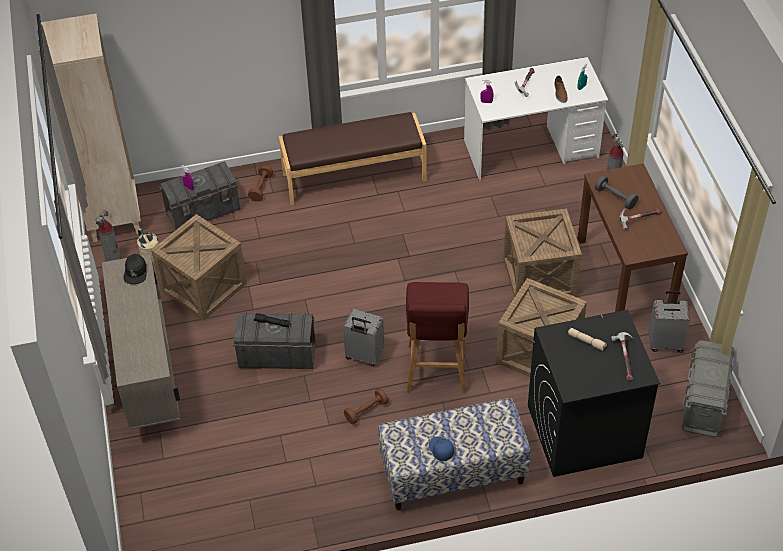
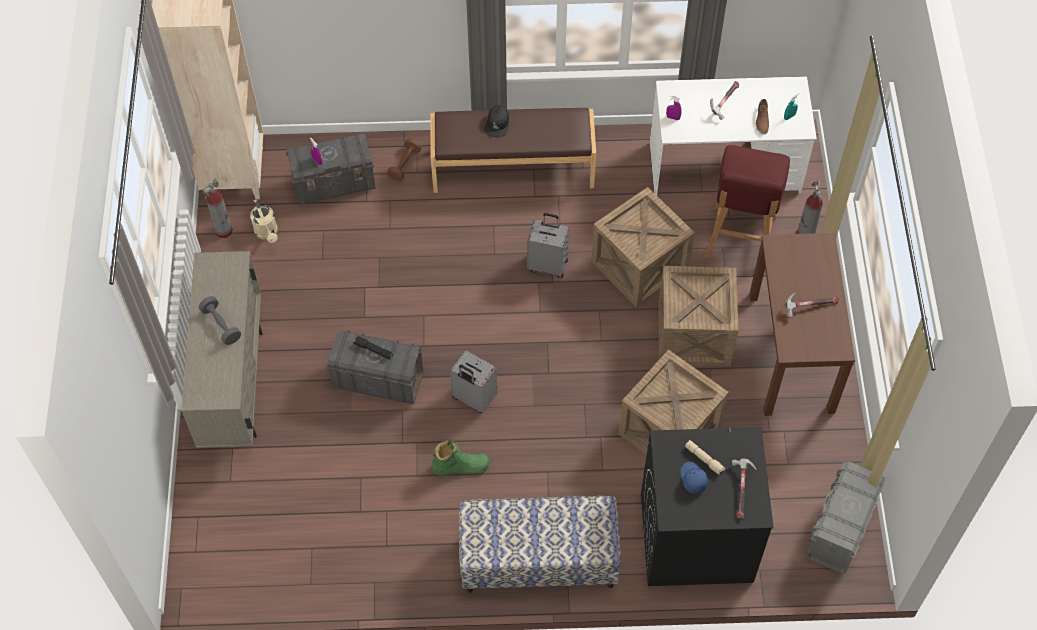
camera: 10 degrees right, 10 degrees up
black cap [123,254,147,284] -> black cap moved to [485,105,509,137]
crate [151,214,247,321] -> crate moved to [591,187,695,308]
brown dumbbell [344,388,388,425] -> green boot [432,440,490,476]
red stool [406,282,469,393] -> red stool moved to [705,145,790,257]
blue cap [429,436,454,461] -> blue cap moved to [680,462,708,494]
grey dumbbell [595,175,638,209] -> grey dumbbell moved to [199,296,241,345]
grey suitcase [649,291,690,353] -> grey suitcase moved to [527,213,569,278]

